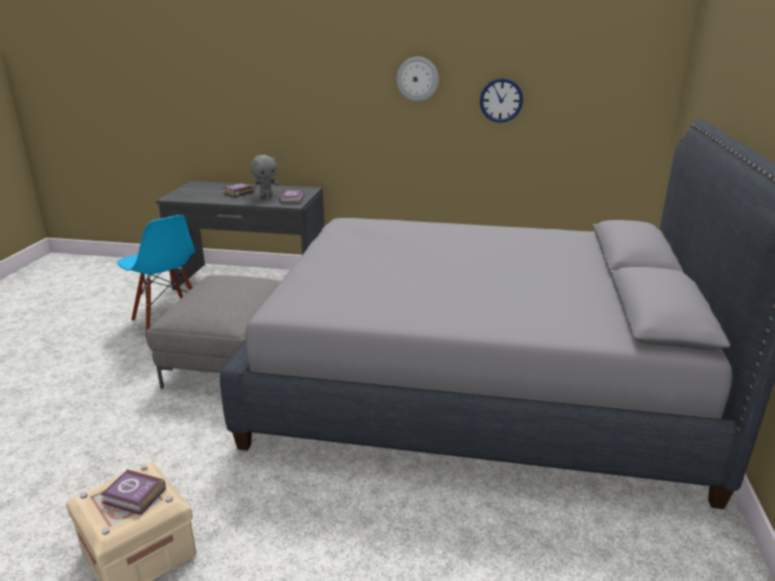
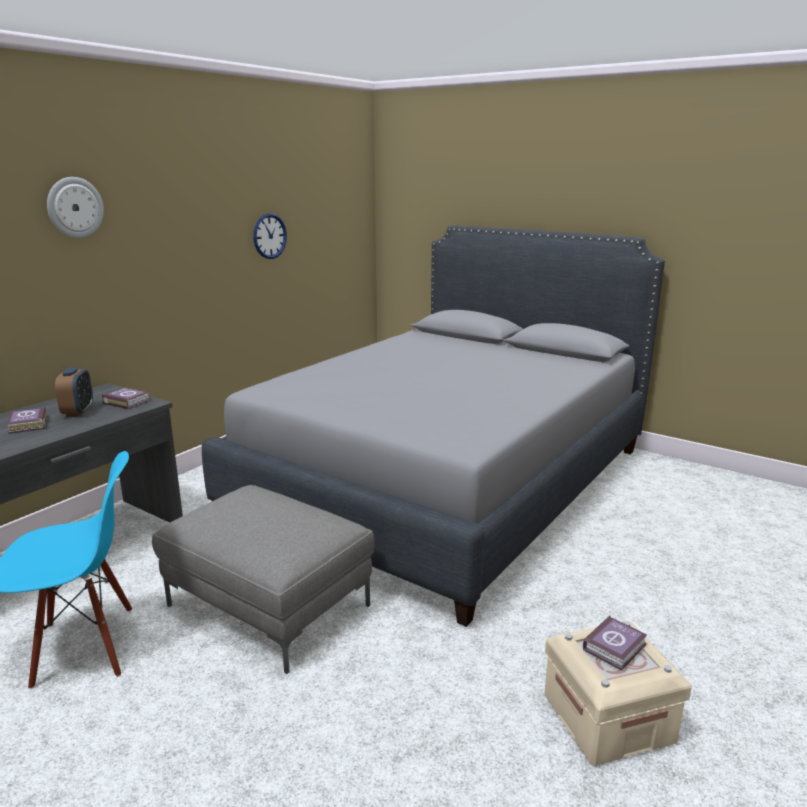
camera: 65 degrees left, 5 degrees down
grey plush toy [250,155,279,197] -> alarm clock [55,367,93,416]
wall clock [397,57,439,101] -> wall clock moved to [47,177,104,238]

